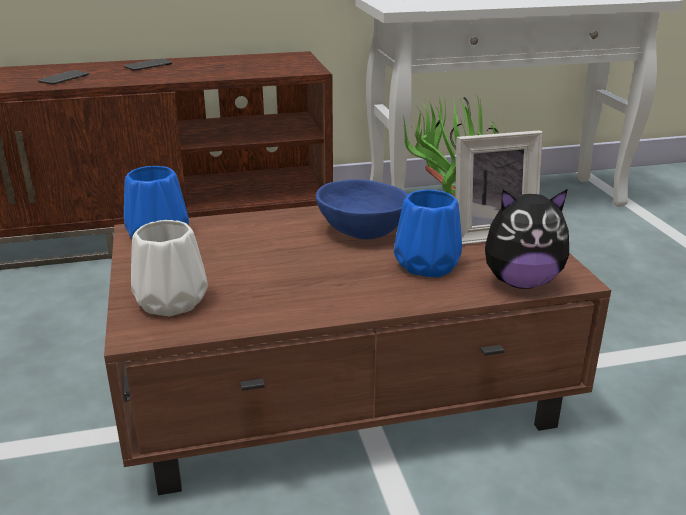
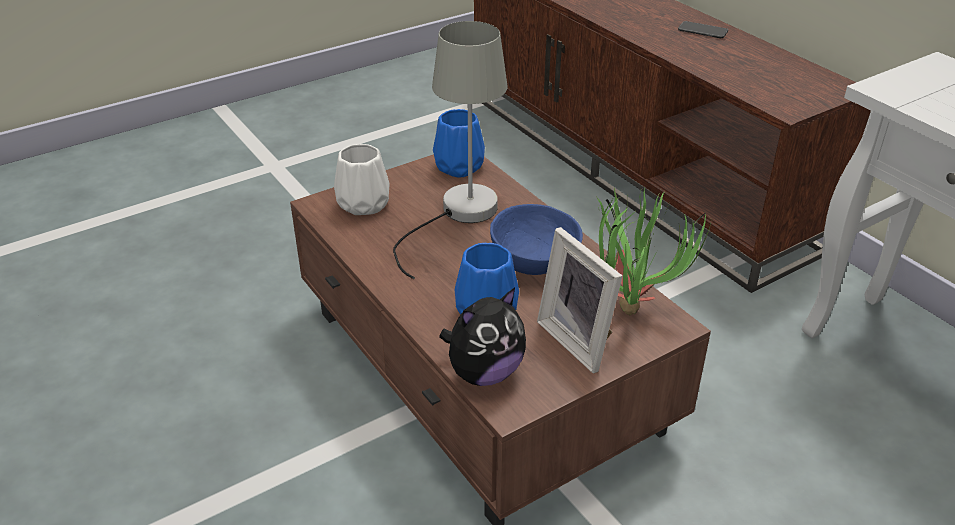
camera: 70 degrees right, 10 degrees up
phone [38,70,89,84] -> none
plush toy [485,189,569,289] -> plush toy turned 105 degrees counterclockwise [439,287,526,386]
none -> grey table lamp [393,21,508,279]

